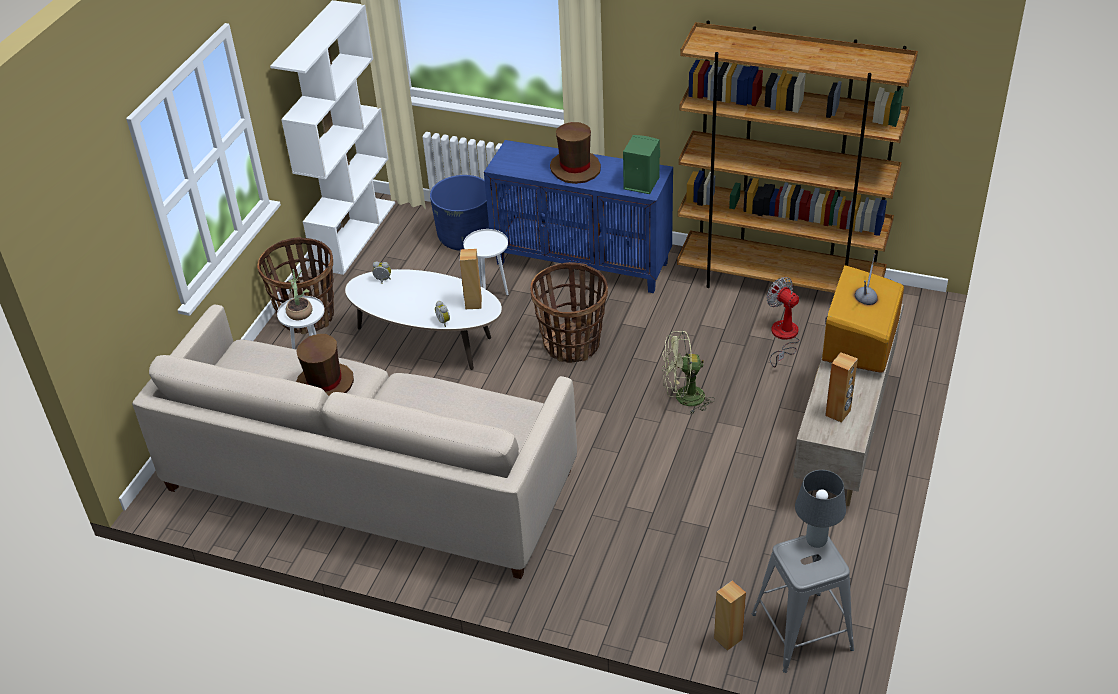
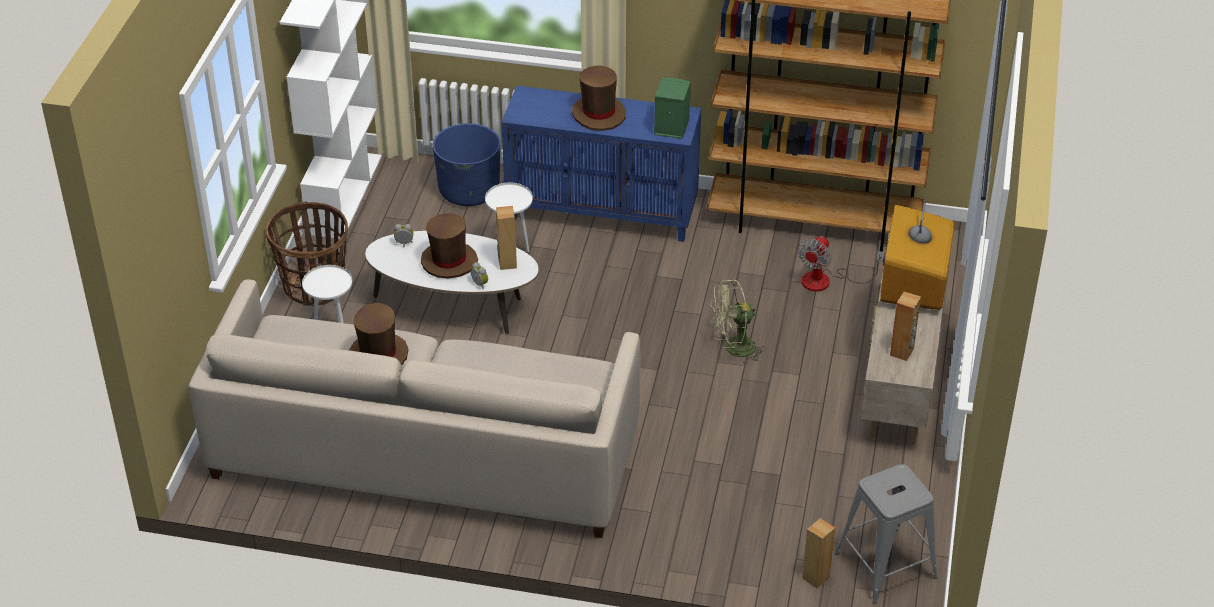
camera: 10 degrees left, 0 degrees up
potted plant [286,269,312,320] -> none
basket [530,262,608,363] -> none
fan [766,277,800,368] -> fan turned 105 degrees counterclockwise [797,236,885,292]
grey table lamp [795,470,846,548] -> none
none -> brown hat [421,213,478,279]

